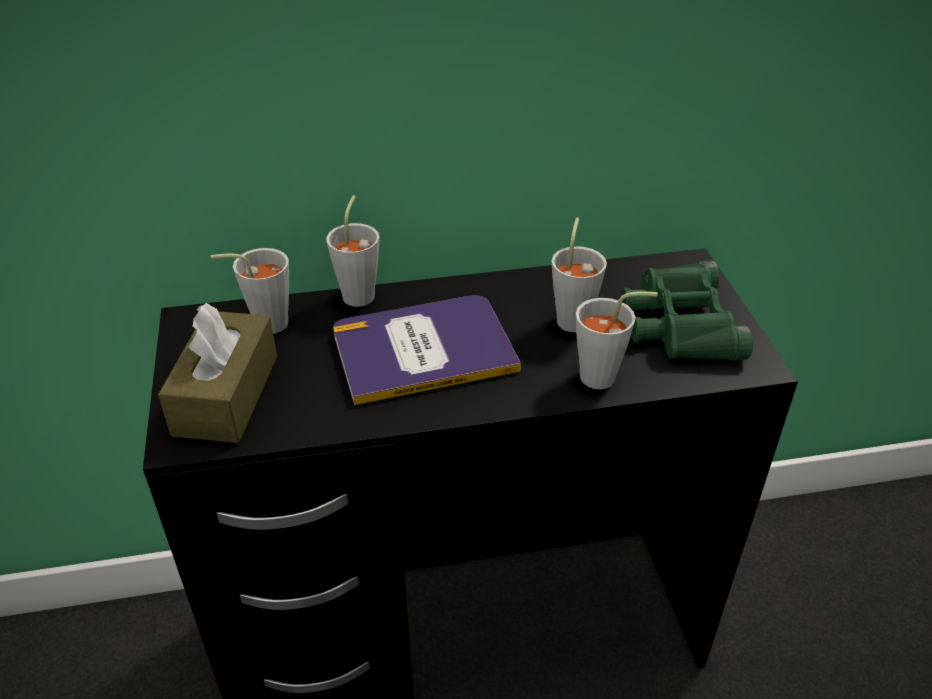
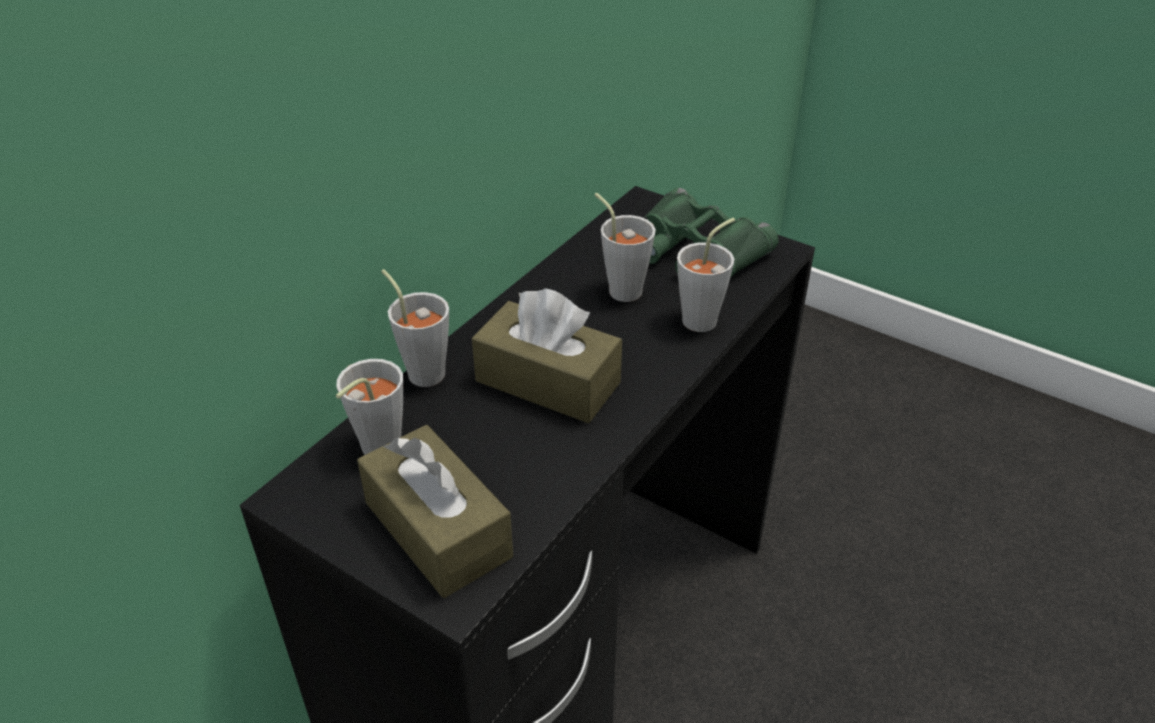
camera: 45 degrees left, 0 degrees up
book [333,295,521,405] -> brown tissue box [472,288,622,423]

